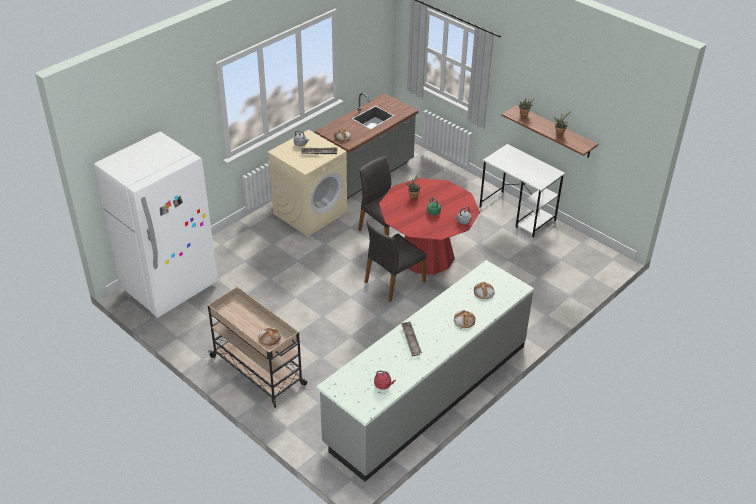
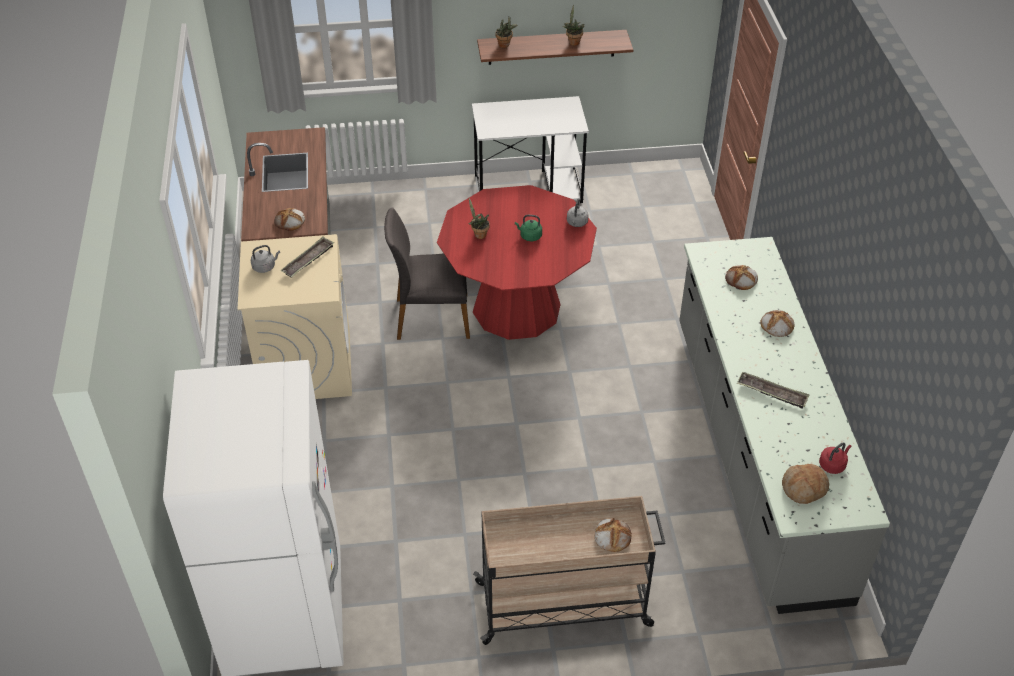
camera: 50 degrees left, 5 degrees up
grey chair [365,220,426,302] -> none
none -> bread [782,464,829,504]

